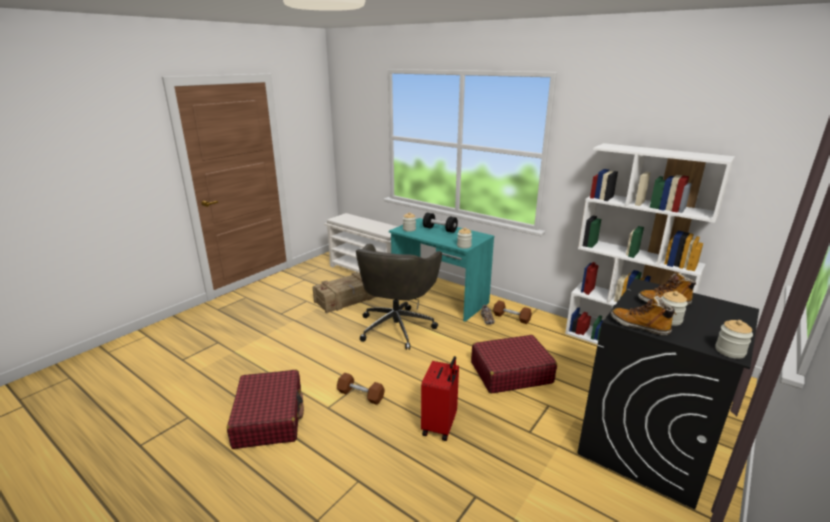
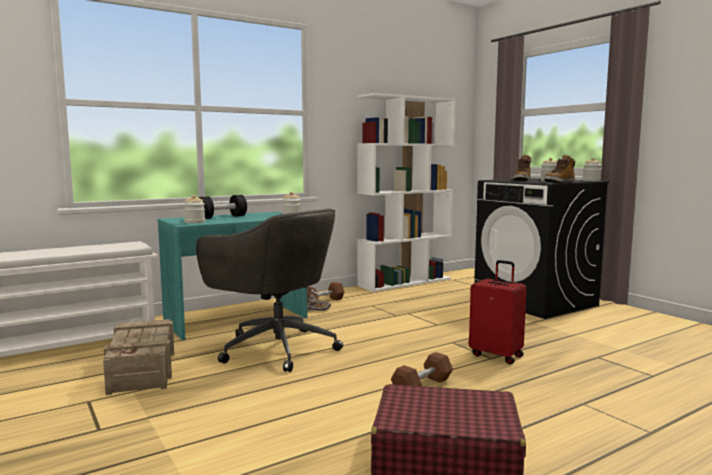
camera: 70 degrees left, 15 degrees down
red suitcase [471,335,557,394] -> none

